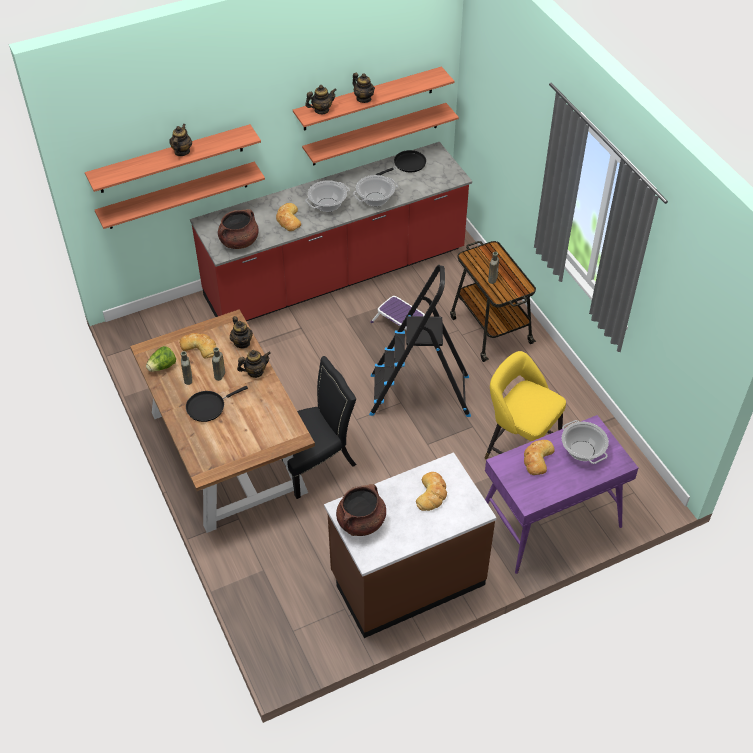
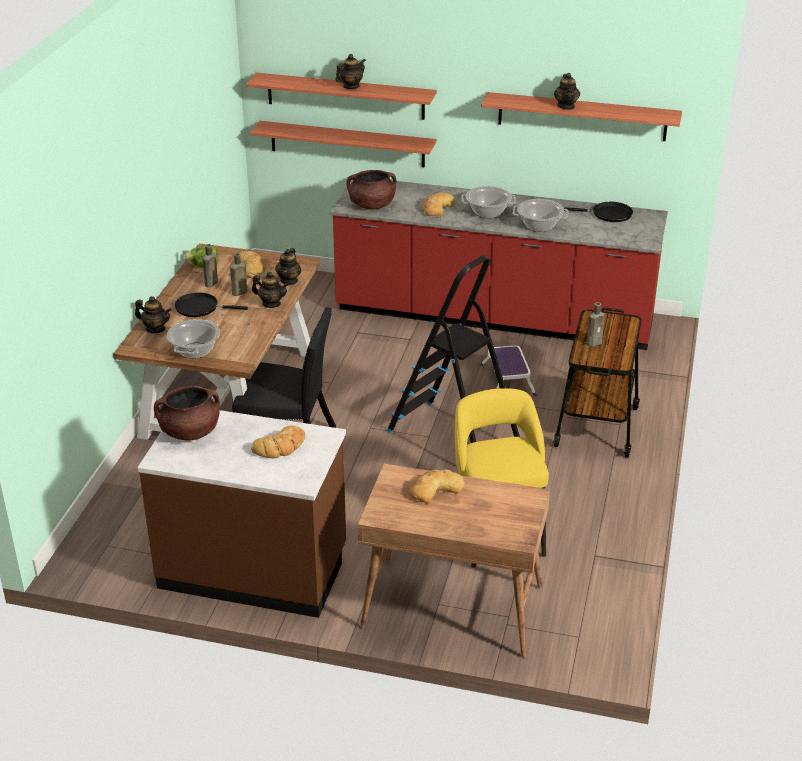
camera: 40 degrees right, 15 degrees down
shelf [302,103,459,165] -> none
teapot [305,85,337,115] -> teapot moved to [135,296,172,333]
purple desk [485,415,639,574] -> brown desk [358,464,550,658]
cooking pot [562,420,609,464] -> cooking pot moved to [167,319,220,359]

